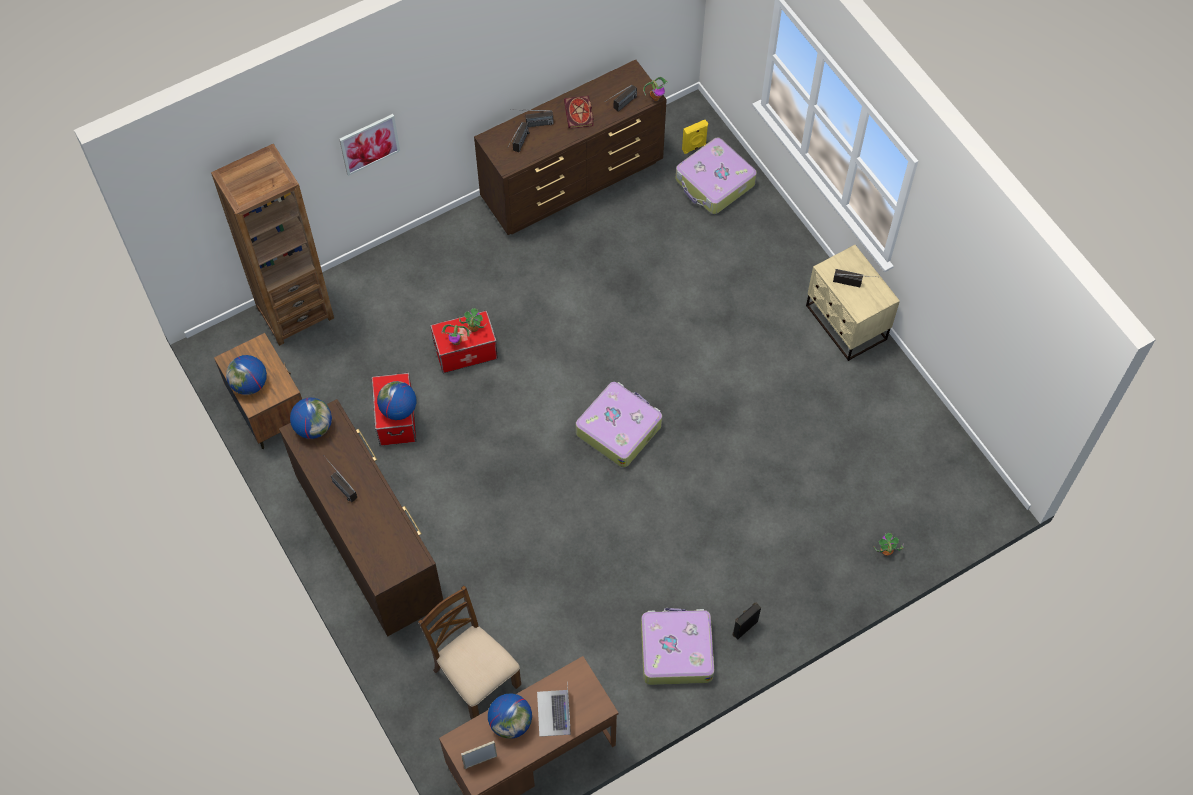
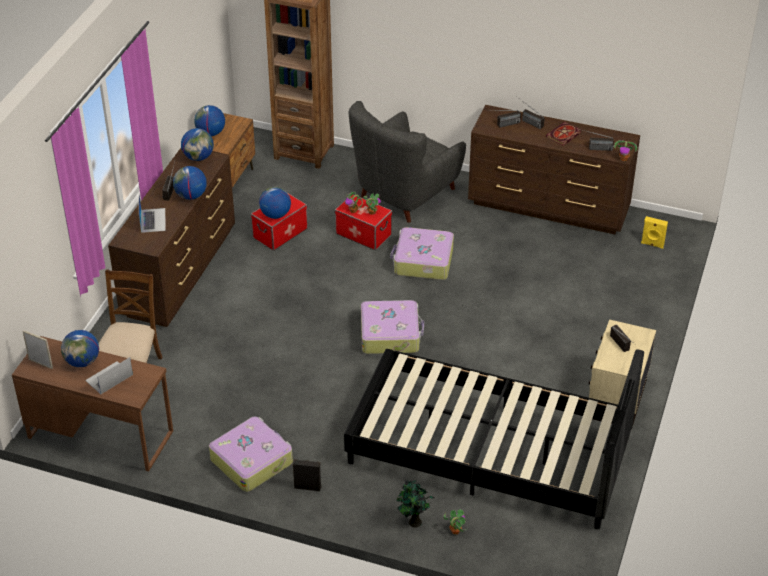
camera: 50 degrees right, 20 degrees down
picture [339,114,400,176] -> none
suitcase [676,138,757,214] -> suitcase moved to [390,227,454,280]
none -> laptop [139,195,166,233]
none -> globe [173,166,207,200]
none -> black bed [344,349,644,529]
none -> grey armchair [349,101,466,223]
none -> potted plant [397,480,435,528]

